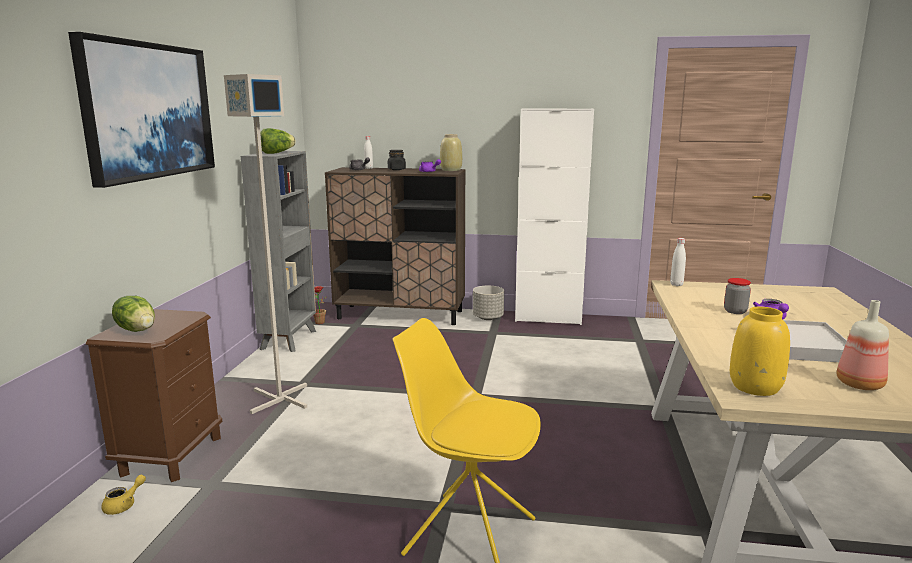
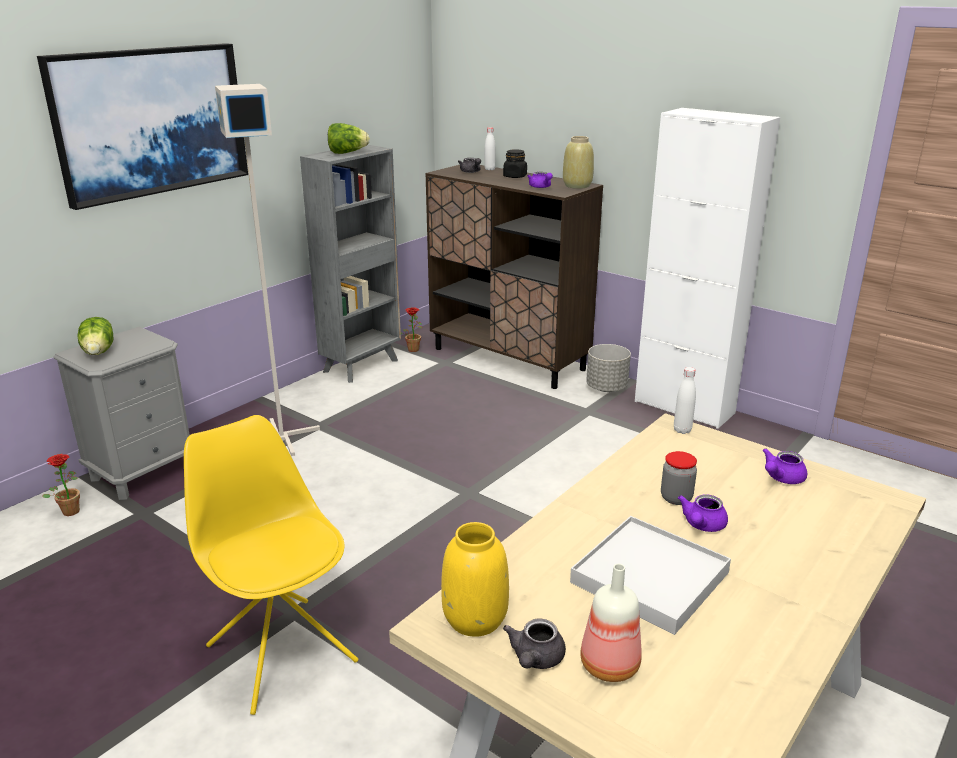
camera: 30 degrees right, 10 degrees up
brown nightstand [86,309,222,482] -> grey nightstand [53,327,190,500]
yellow teapot [101,475,146,515] -> potted plant [42,454,80,516]
none -> grey teapot [503,619,566,669]
none -> purple teapot [762,448,807,484]

